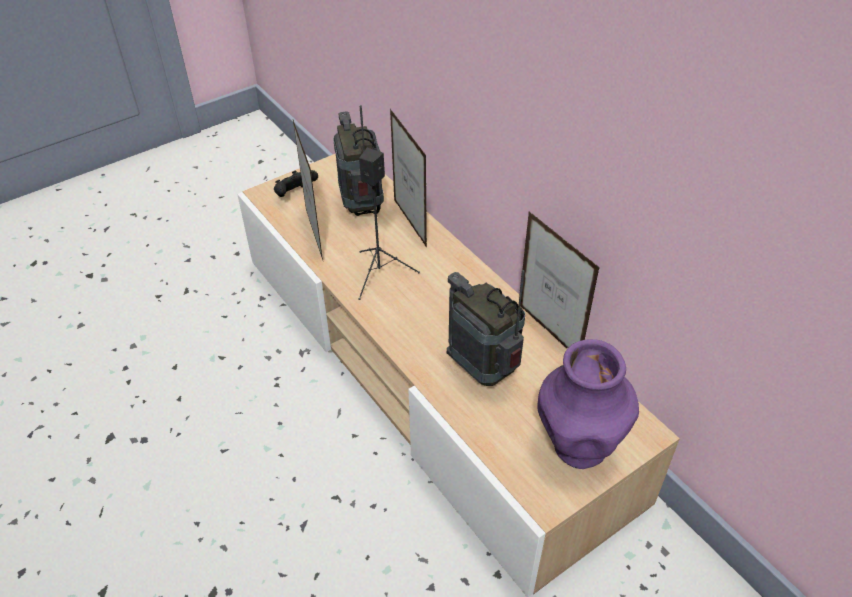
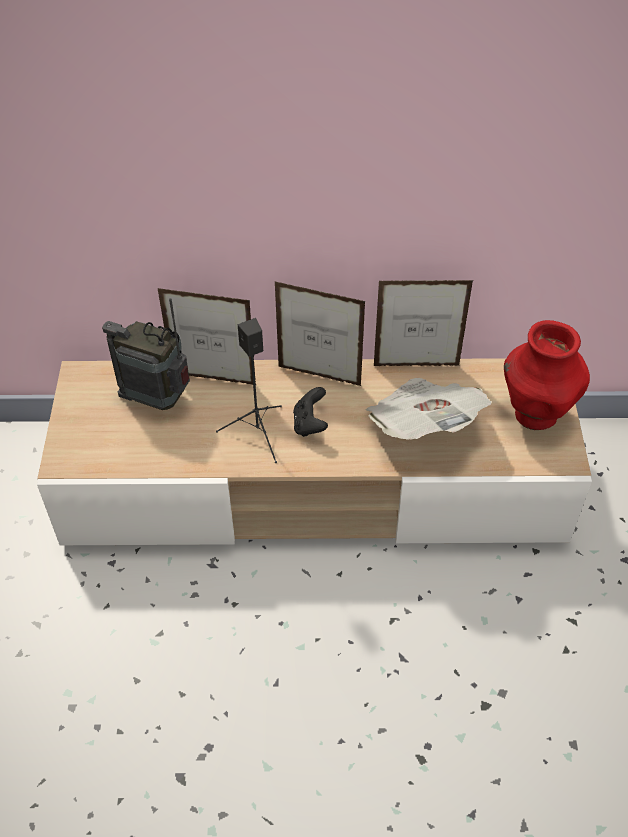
camera: 55 degrees left, 5 degrees up
black game controller [274,170,318,197] -> black game controller moved to [293,387,328,437]
picture frame [293,120,323,260] -> picture frame moved to [275,282,366,386]
radio [447,270,525,386] -> newspaper [366,378,492,439]
purple vase [537,339,639,469] -> red vase [504,320,590,430]

